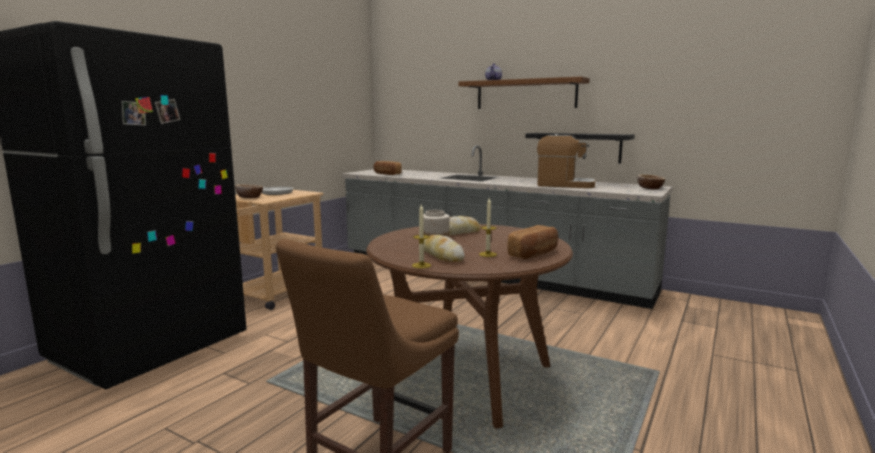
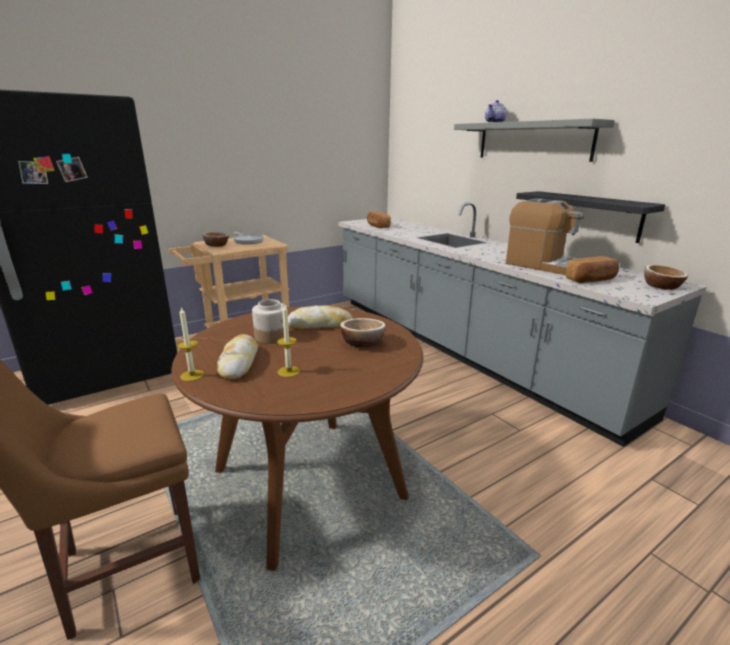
camera: 25 degrees right, 10 degrees up
brown shelf [458,76,589,109] -> grey shelf [454,119,615,162]
bread [507,225,558,259] -> bread moved to [566,256,619,283]
none -> bowl [340,318,386,347]

